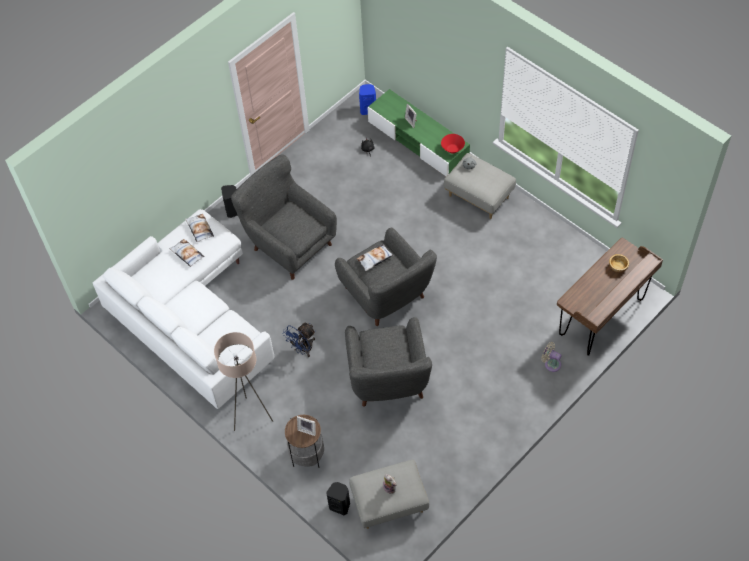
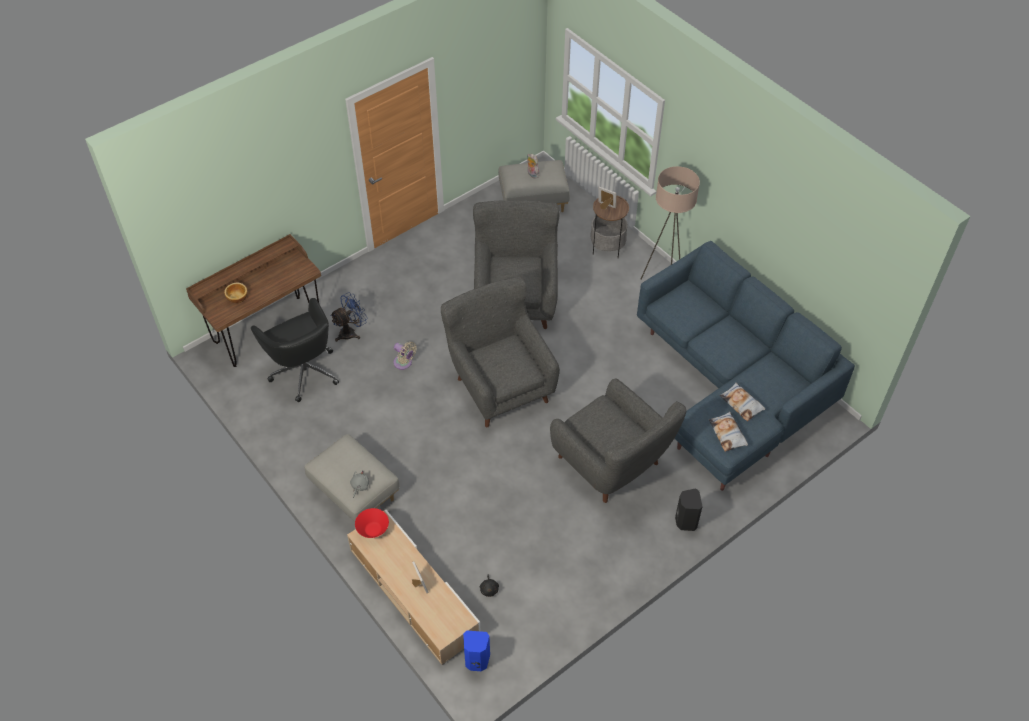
camera: 175 degrees left, 5 degrees down
white sofa [93,209,274,409] -> blue sofa [637,241,855,491]
blue fan [282,323,315,357] -> blue fan moved to [330,292,368,342]
black speaker [326,482,350,515] -> none
pillow [357,244,393,271] -> none
green tv stand [367,89,470,176] -> beige tv stand [347,510,481,665]
beige fan [541,342,562,372] -> beige fan moved to [393,342,417,370]
none -> black office chair [251,298,339,402]

